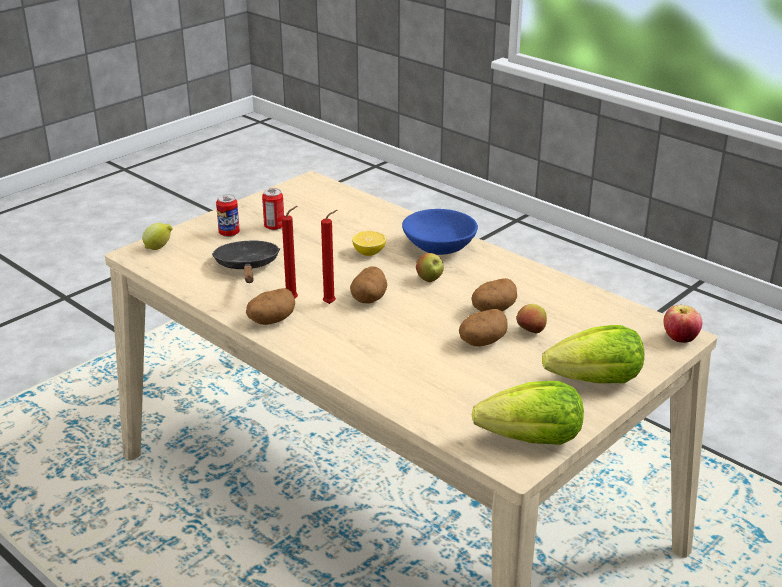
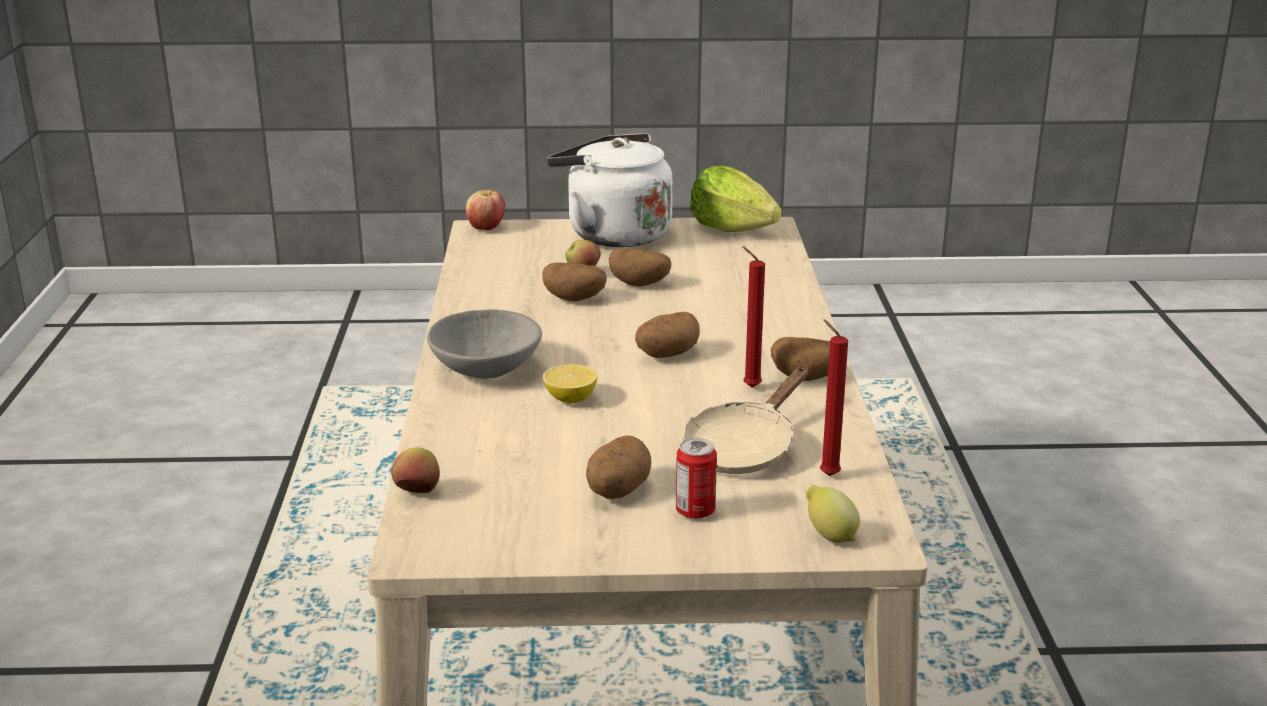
camera: 135 degrees left, 5 degrees down
black frying pan [212,241,280,283] -> beige frying pan [683,366,809,474]
can [262,188,284,230] -> potato [586,435,651,499]
red candle [321,210,337,304] -> red candle moved to [820,319,848,476]
blue bowl [402,209,478,255] -> grey bowl [427,309,542,379]
apple [416,253,444,282] -> apple moved to [391,447,440,493]
lettuce [542,325,644,383] -> white kettle [547,133,673,247]

